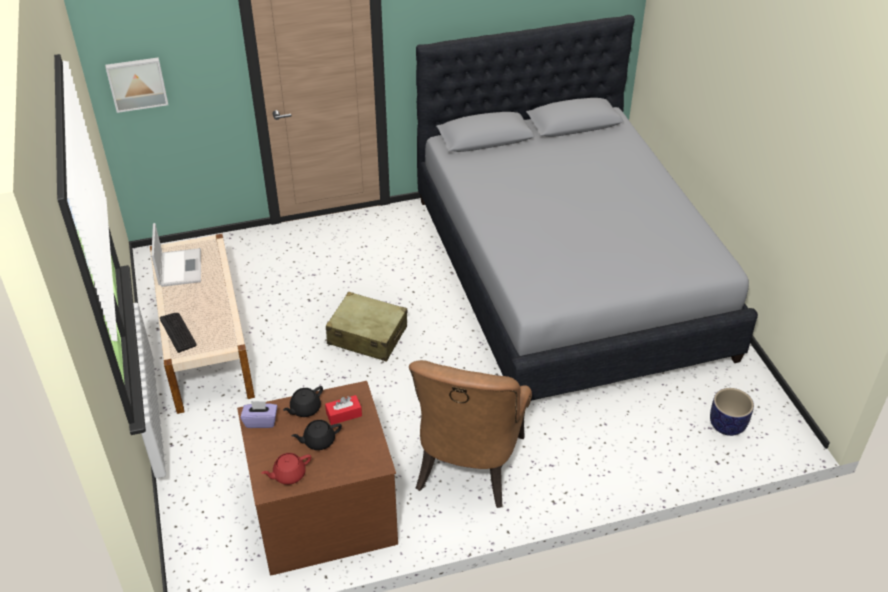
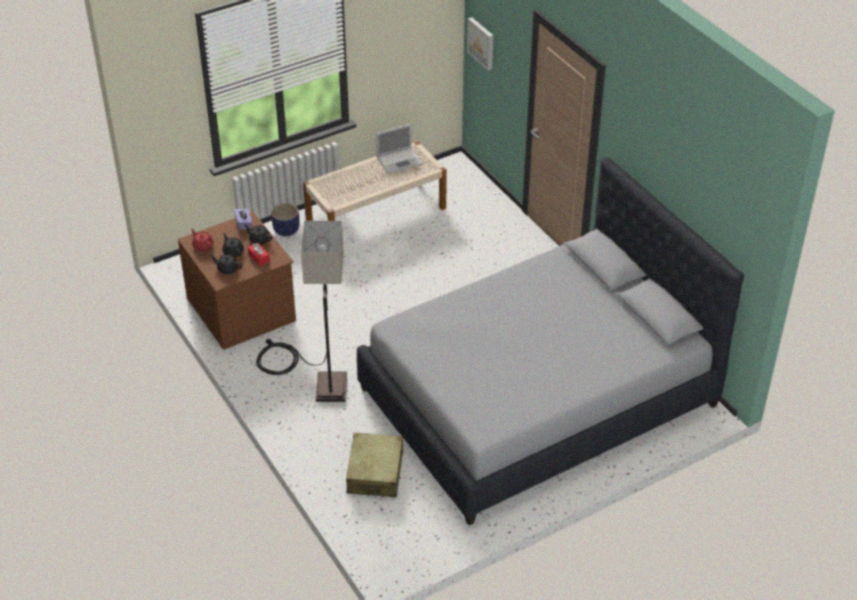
camera: 75 degrees right, 0 degrees up
keyboard [160,313,196,353] -> none
beige suitcase [326,292,407,362] -> beige suitcase moved to [346,433,403,498]
brown chair [409,360,532,508] -> floor lamp [256,221,347,402]
planter [710,388,754,436] -> planter moved to [271,203,300,236]
none -> black teapot [210,254,242,274]

